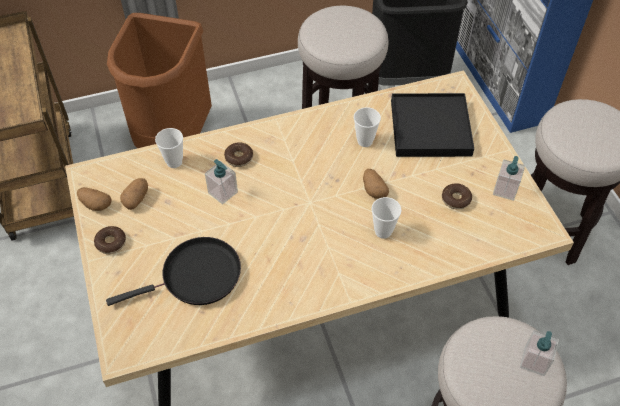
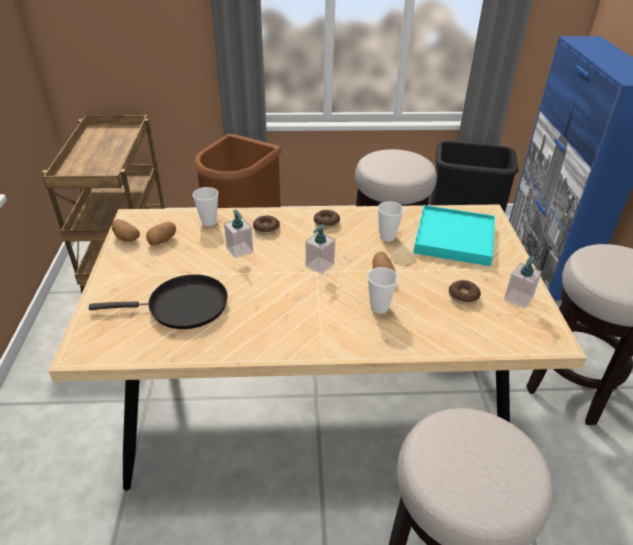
camera: 15 degrees right, 15 degrees down
donut [94,226,126,254] -> donut moved to [314,210,340,229]
black tray [391,93,474,157] -> turquoise tray [413,205,495,266]
soap dispenser [520,330,559,376] -> soap dispenser moved to [305,224,335,274]

